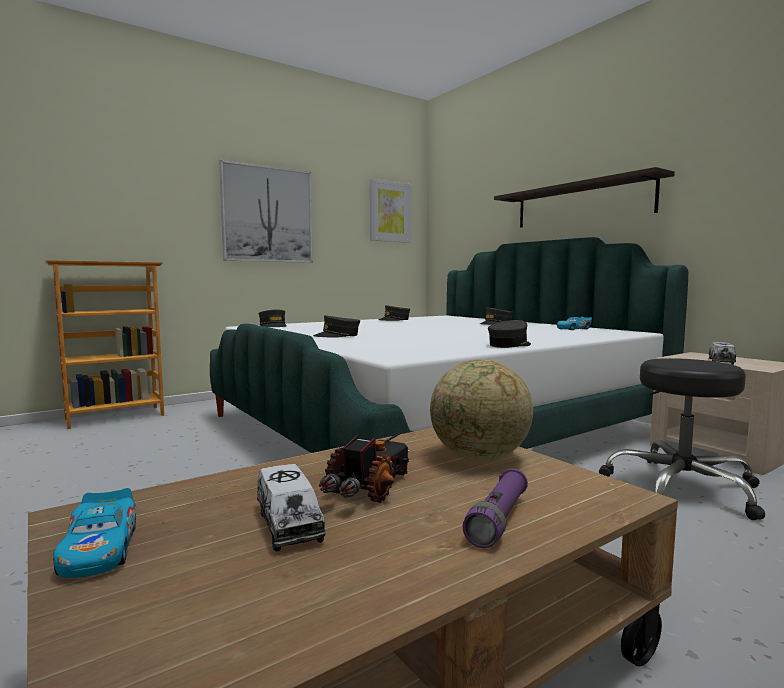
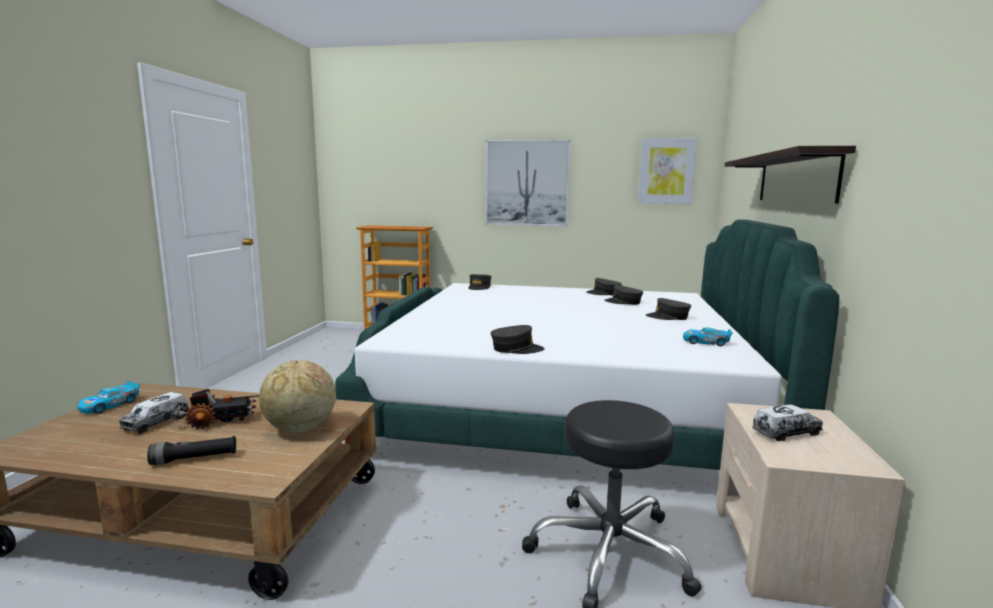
camera: 45 degrees right, 5 degrees up
grey cap [313,315,360,338] -> grey cap moved to [604,285,643,305]
purple flashlight [463,469,528,548] -> black flashlight [147,436,236,465]

